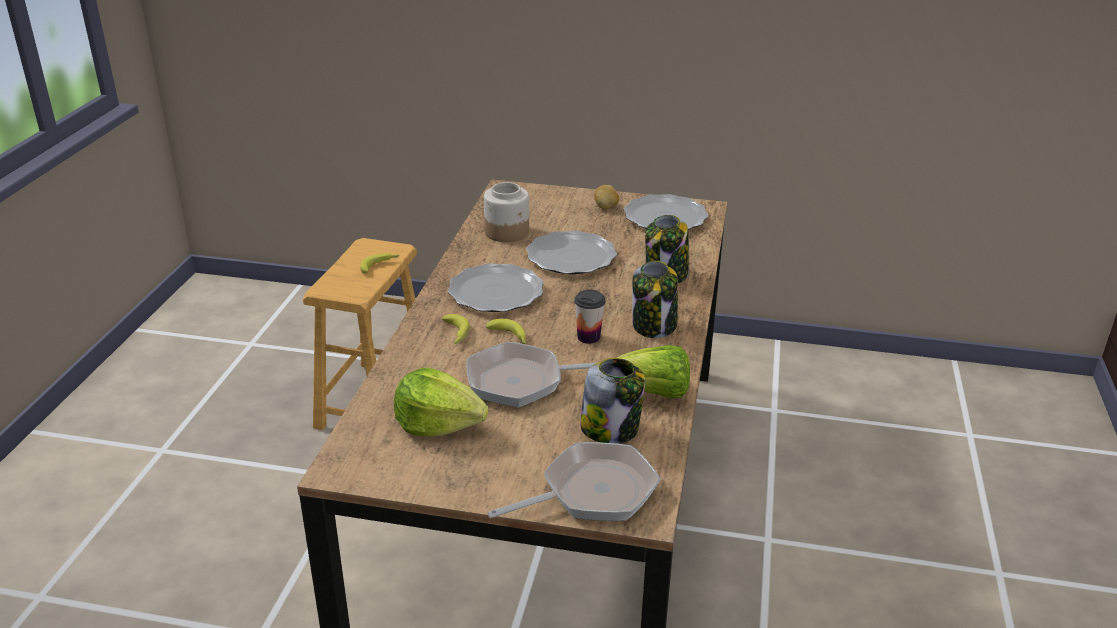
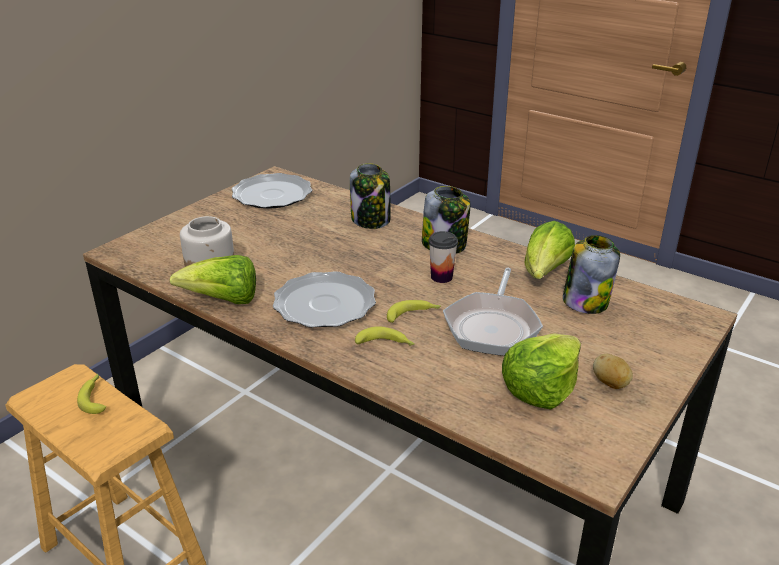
camera: 65 degrees left, 0 degrees up
frying pan [487,442,661,521] -> none
plate [526,230,617,274] -> none
potato [594,185,620,209] -> potato moved to [593,354,633,389]
none -> lettuce [170,255,256,304]

